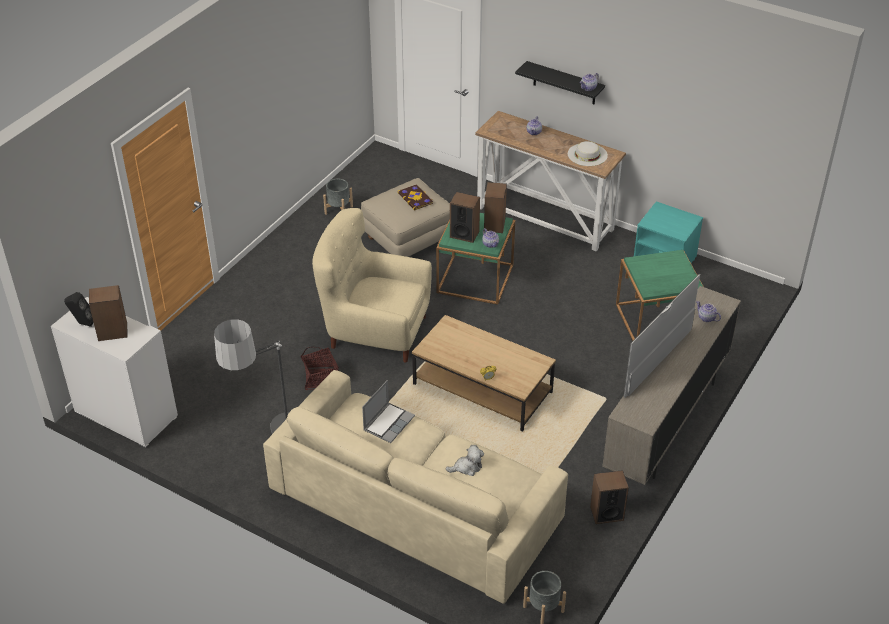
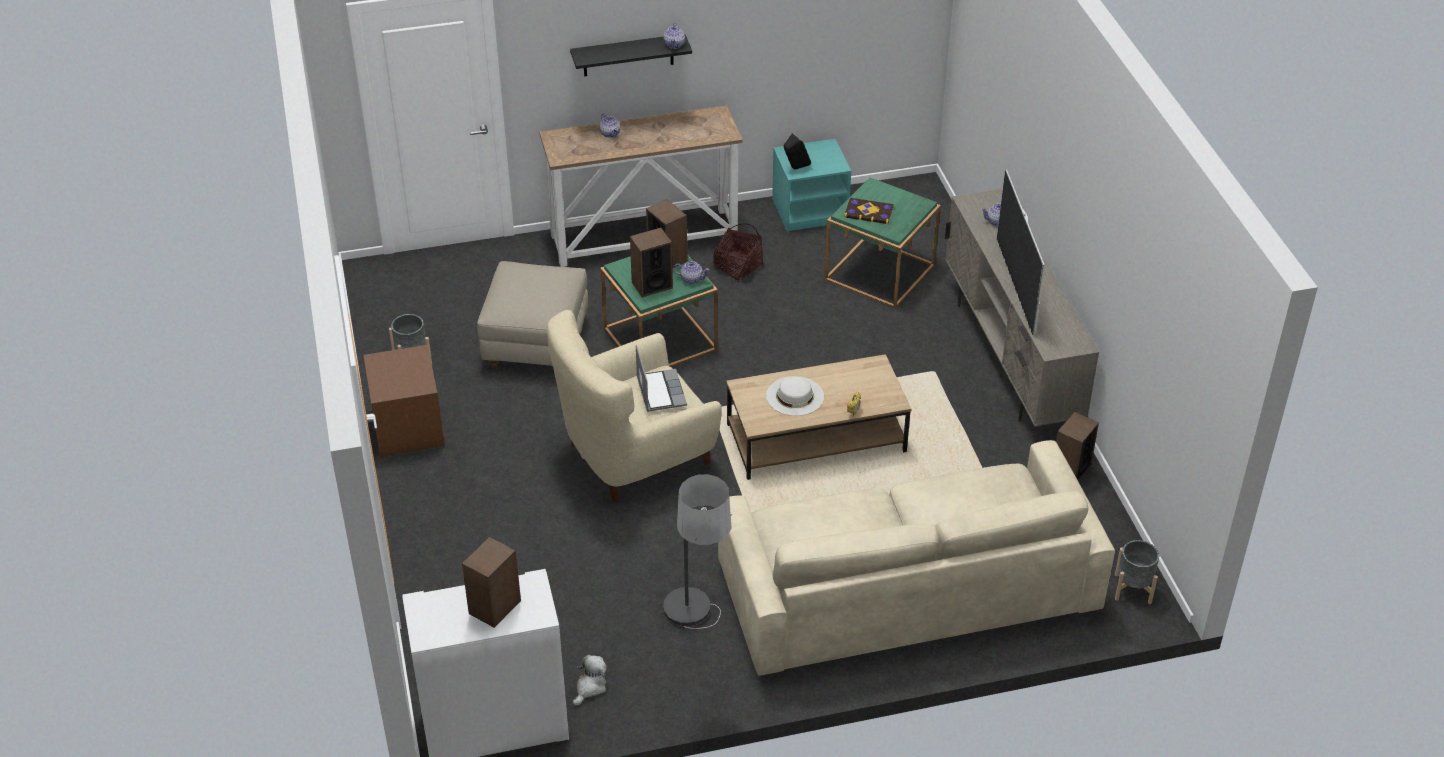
camera: 45 degrees left, 0 degrees up
black speaker [64,292,94,327] -> black speaker moved to [784,134,811,170]
basket [300,347,339,389] -> basket moved to [713,224,763,282]
laptop [362,380,415,443] -> laptop moved to [636,345,687,412]
book [398,184,433,210] -> book moved to [844,198,894,224]
plush toy [446,445,484,476] -> plush toy moved to [573,655,607,706]
white hat [568,141,608,166] -> white hat moved to [766,376,824,416]
none -> brown nightstand [363,345,445,456]

